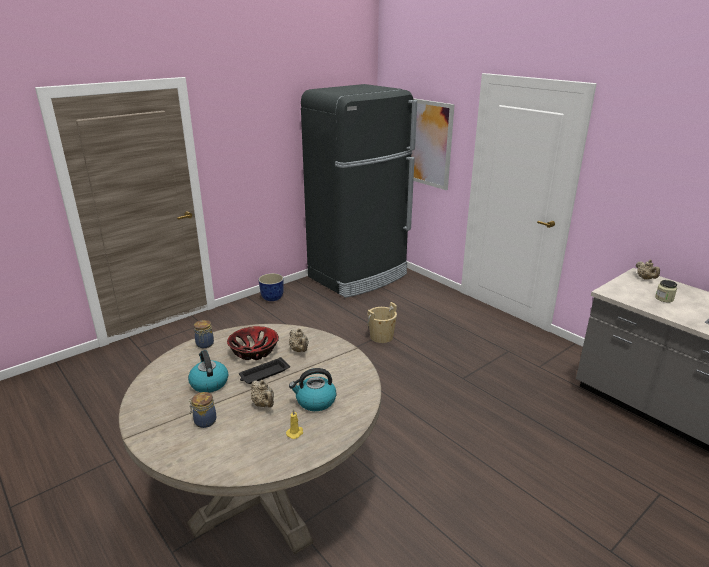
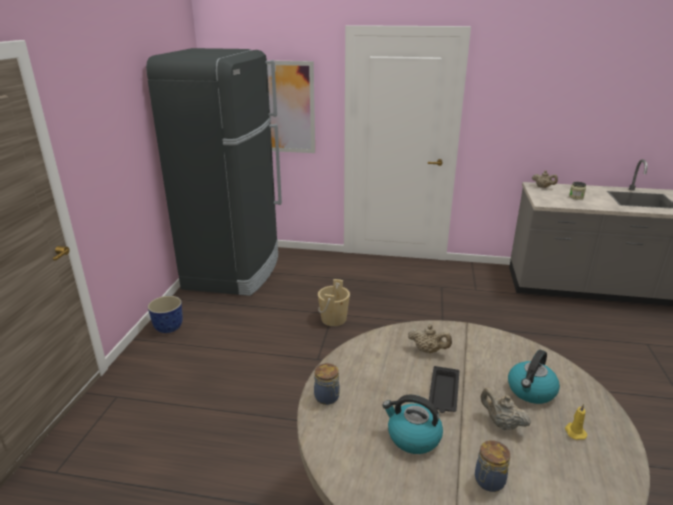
camera: 40 degrees left, 0 degrees up
bowl [227,326,279,360] -> none
beige teapot [250,380,274,408] -> beige teapot turned 150 degrees counterclockwise [481,388,531,430]

